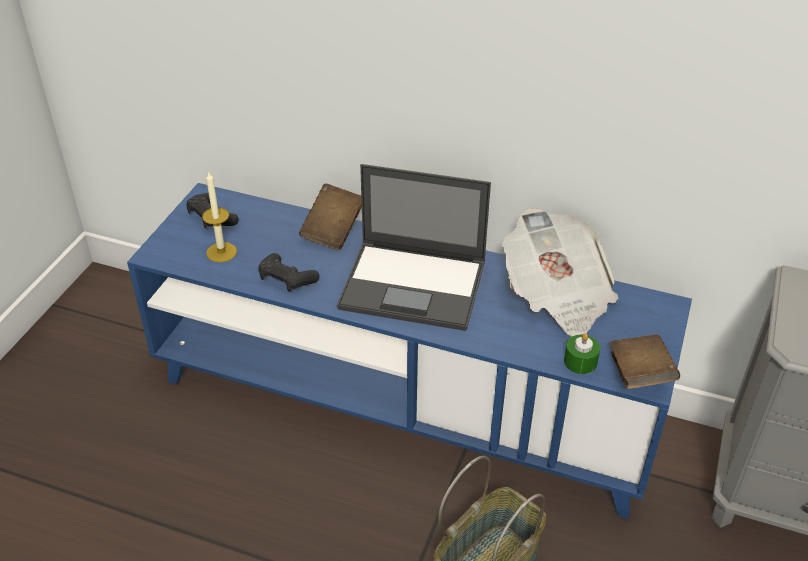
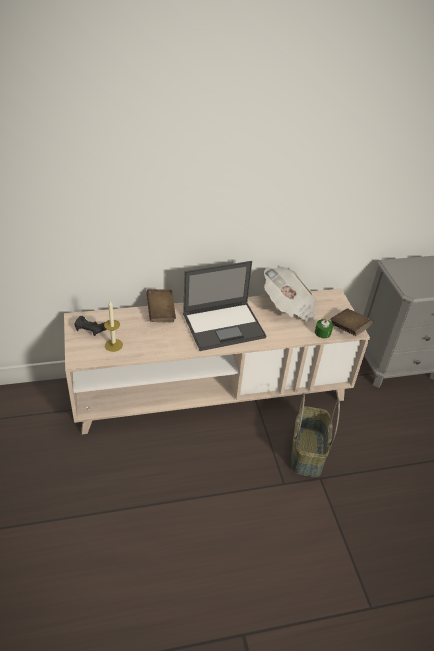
camera: 35 degrees left, 0 degrees up
blue tv stand [127,183,692,519] -> beige tv stand [64,289,370,434]
black game controller [258,253,319,292] -> none

